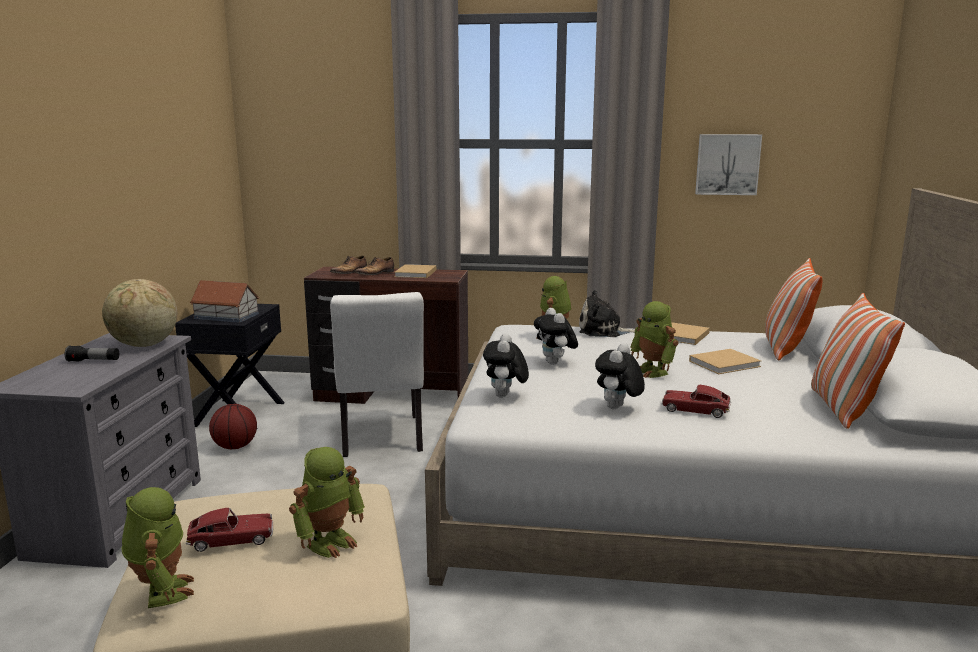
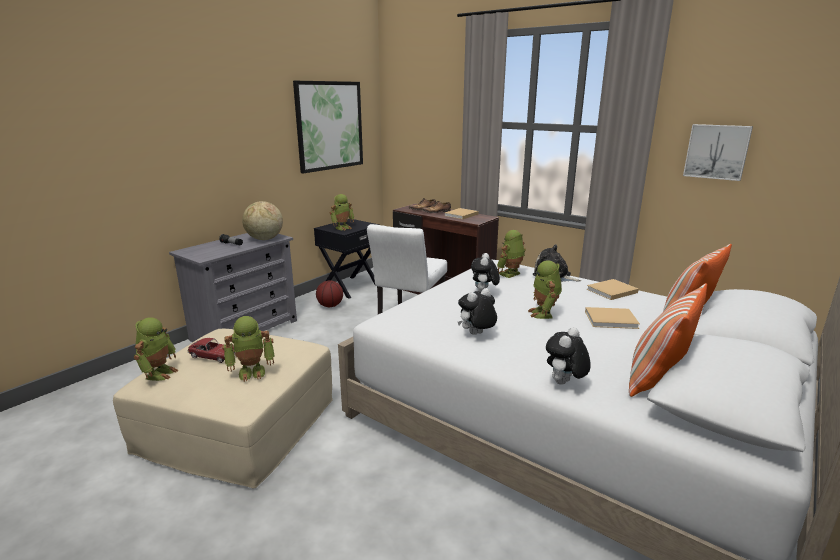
camera: 30 degrees right, 5 degrees up
toy house [190,280,260,323] -> toy robot [330,194,354,231]
plush toy [483,333,529,398] -> plush toy moved to [546,327,591,385]
toy car [661,385,731,418] -> none
none -> picture [293,81,363,174]

